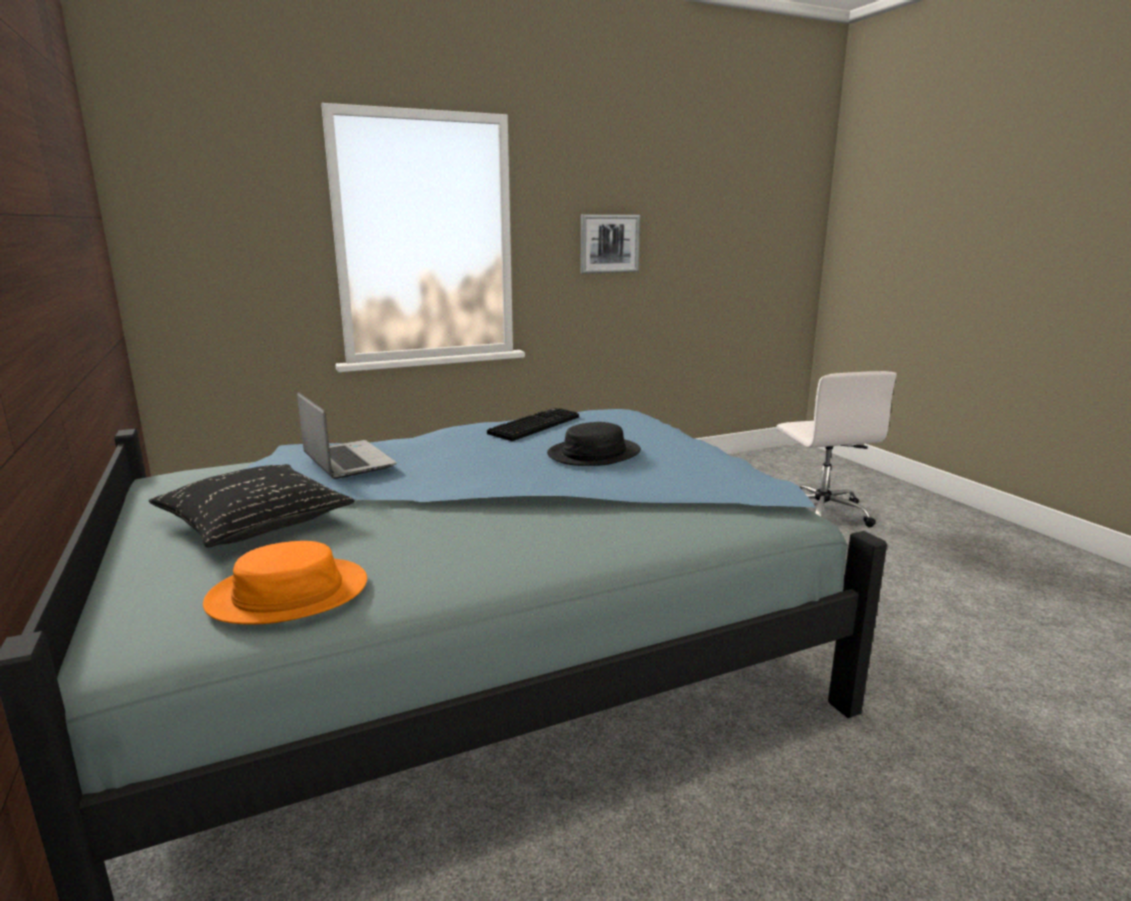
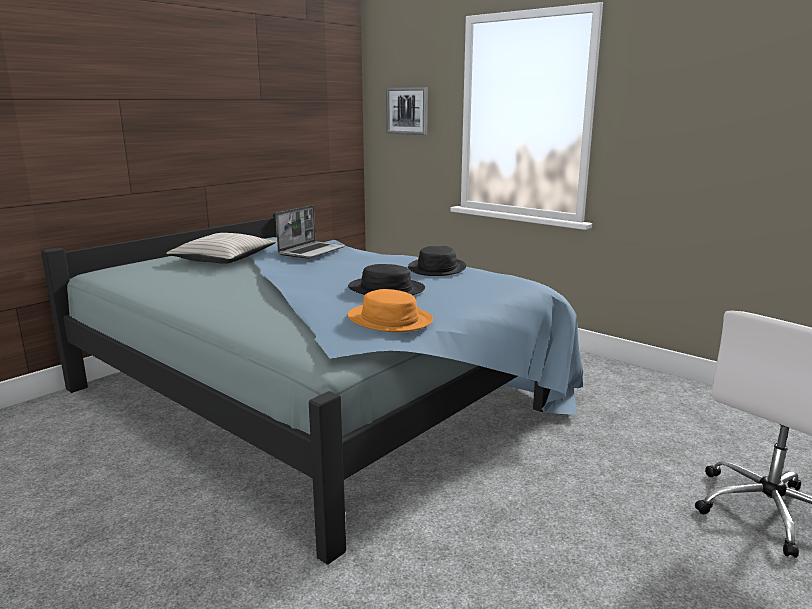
camera: 65 degrees right, 0 degrees up
black pillow [149,464,355,547] -> beige pillow [166,233,276,264]
orange hat [203,541,367,625] -> orange hat moved to [348,289,433,332]
keyboard [487,408,579,441] -> black hat [408,246,466,276]
picture [581,215,640,274] -> picture moved to [386,87,428,135]

